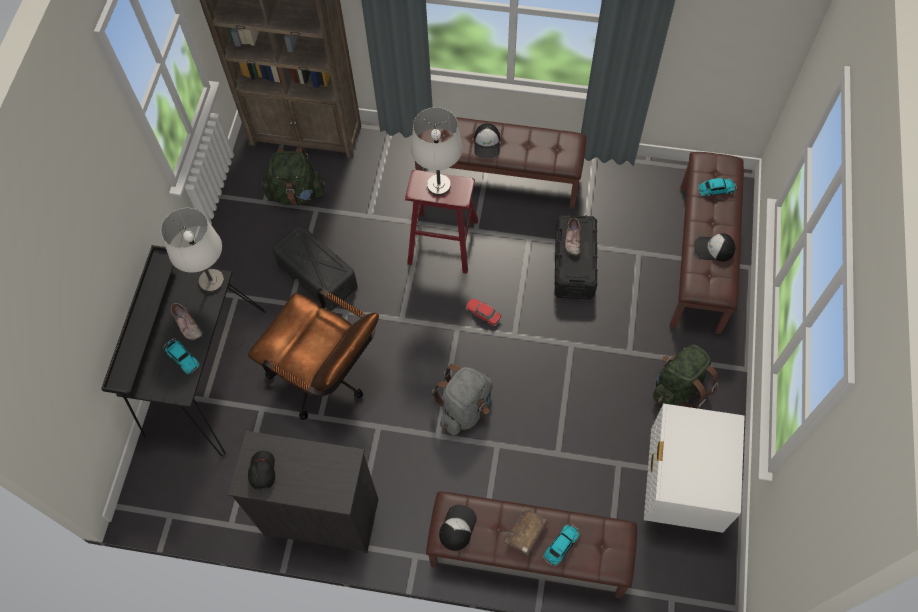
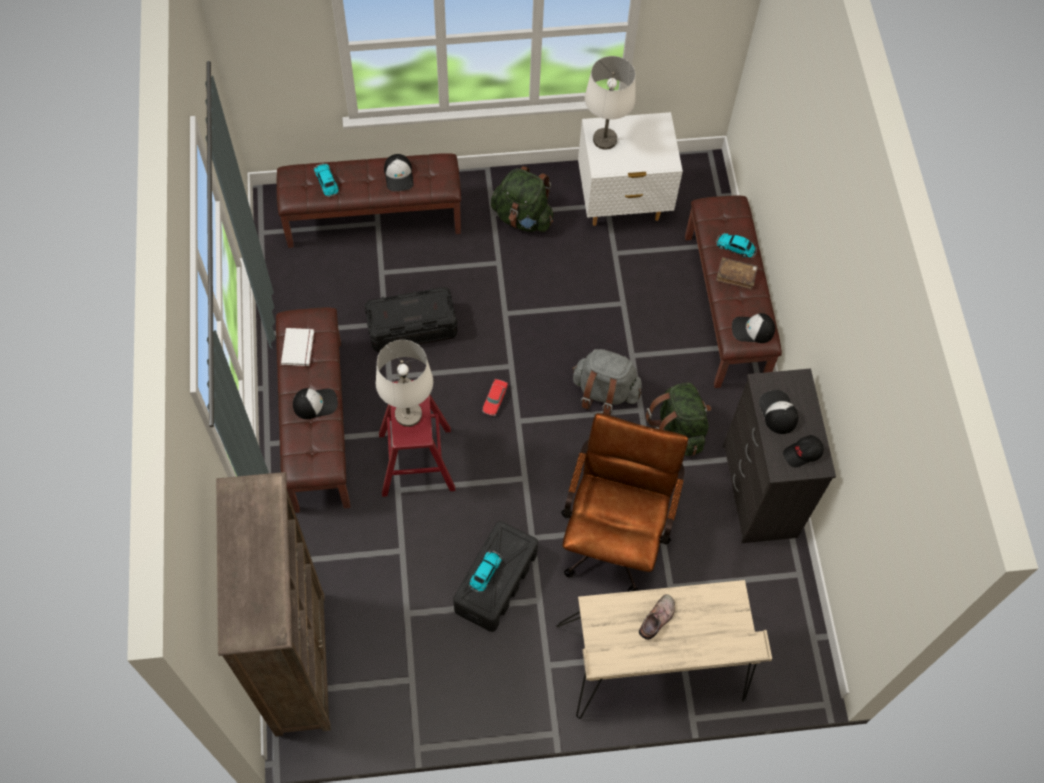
camera: 110 degrees left, 0 degrees up
black desk [101,245,266,456] -> beige desk [556,580,772,719]
white table lamp [161,208,224,293] -> white table lamp moved to [585,56,636,150]
toy car [163,339,200,374] -> toy car moved to [469,550,502,593]
green backpack [262,147,326,205] -> green backpack moved to [646,383,711,456]
shoe [564,218,581,256] -> none
none -> white book [281,328,314,366]
none -> cap [759,390,798,434]

